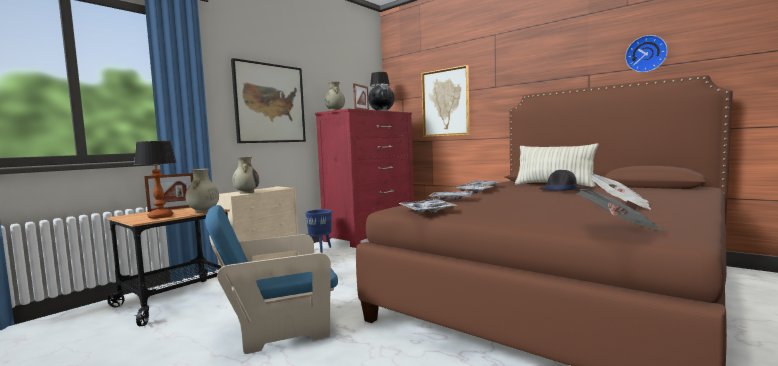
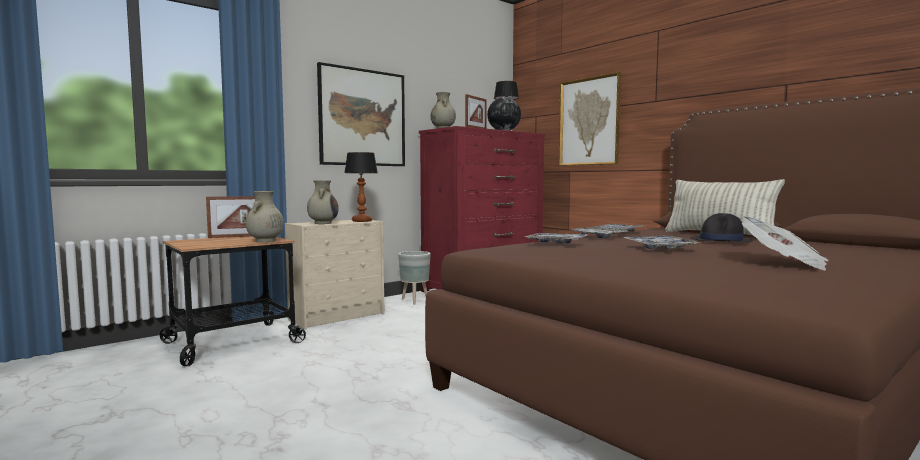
camera: 10 degrees right, 0 degrees up
table lamp [134,141,177,219] -> table lamp moved to [344,152,378,222]
blue armchair [205,205,338,354] -> none
blue planter [306,209,332,253] -> grey planter [398,251,431,305]
tray [399,199,456,213] -> tray moved to [624,235,701,249]
newspaper [577,189,665,230] -> none
wall clock [625,35,668,72] -> none

